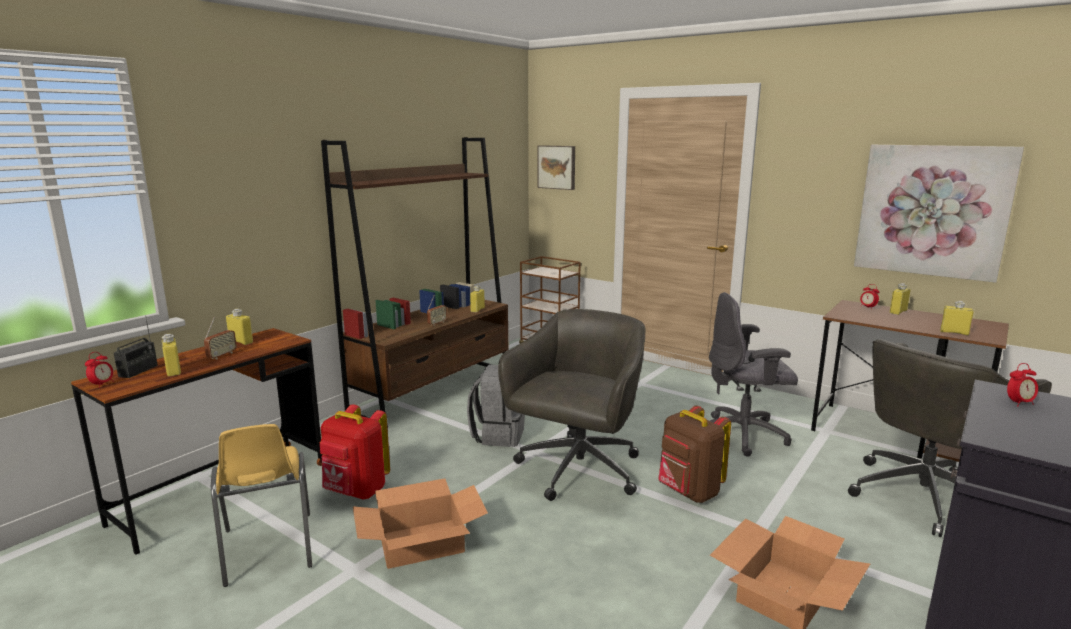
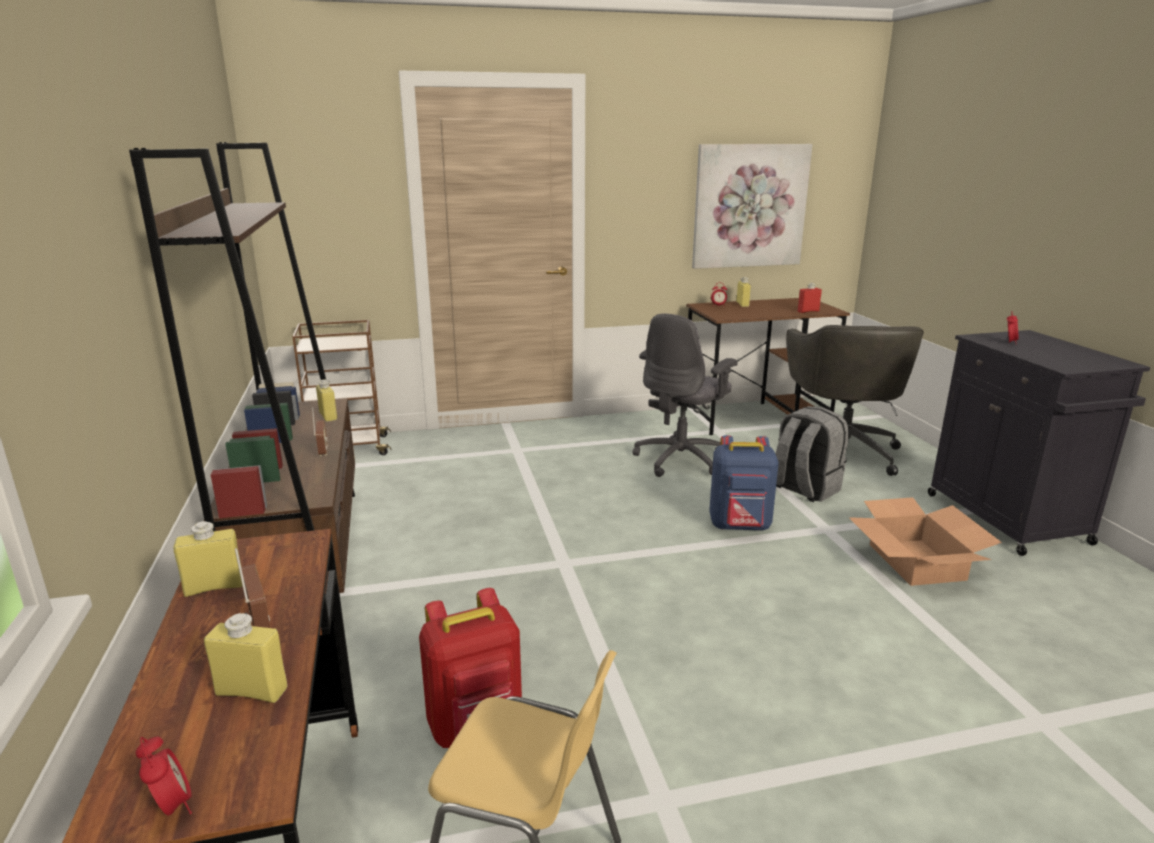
camera: 50 degrees left, 5 degrees up
radio [114,316,158,378] -> none
cardboard box [353,478,488,569] -> none
grey backpack [467,365,525,447] -> grey backpack moved to [775,406,849,502]
grey office chair [498,309,645,501] -> none
picture [538,145,575,190] -> none
brown backpack [658,405,731,503] -> blue backpack [709,435,779,531]
yellow bottle [940,301,974,336] -> red bottle [797,283,822,313]

